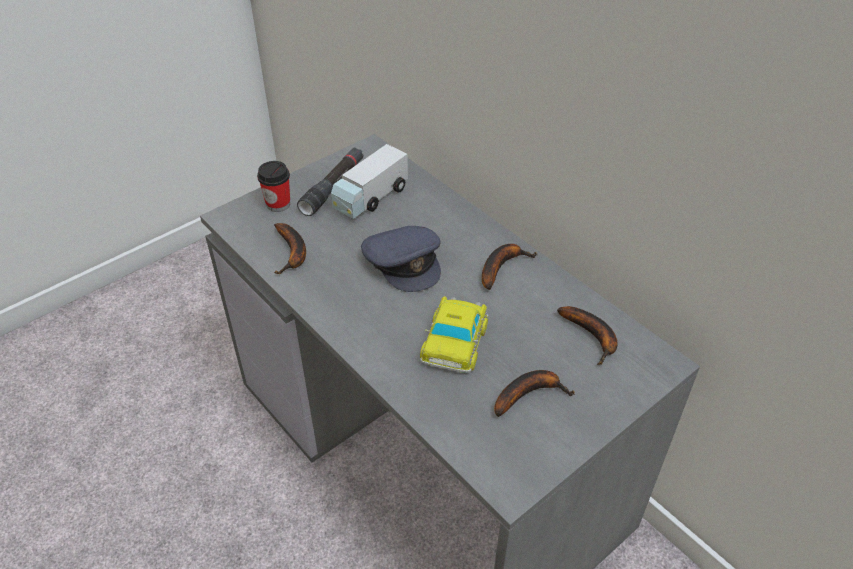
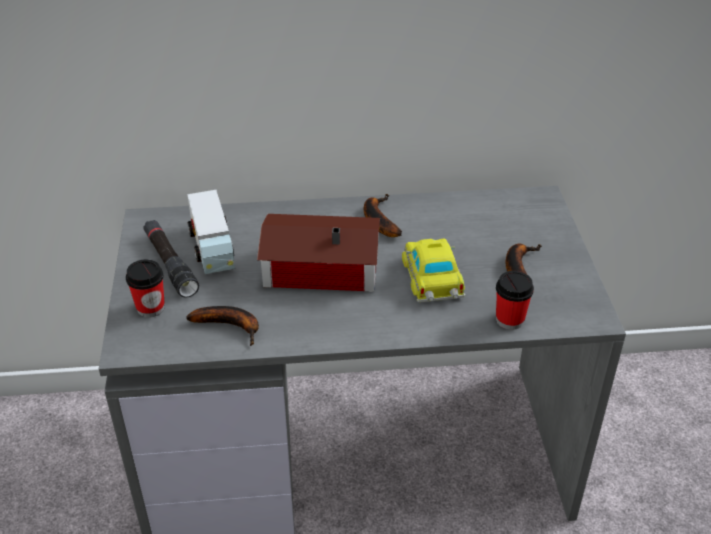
camera: 55 degrees left, 5 degrees down
grey cap [361,226,441,292] -> toy house [257,214,380,292]
toy car [420,296,488,373] -> toy car turned 150 degrees counterclockwise [402,238,465,302]
banana [557,306,617,365] -> none
none -> cup [496,271,534,330]

